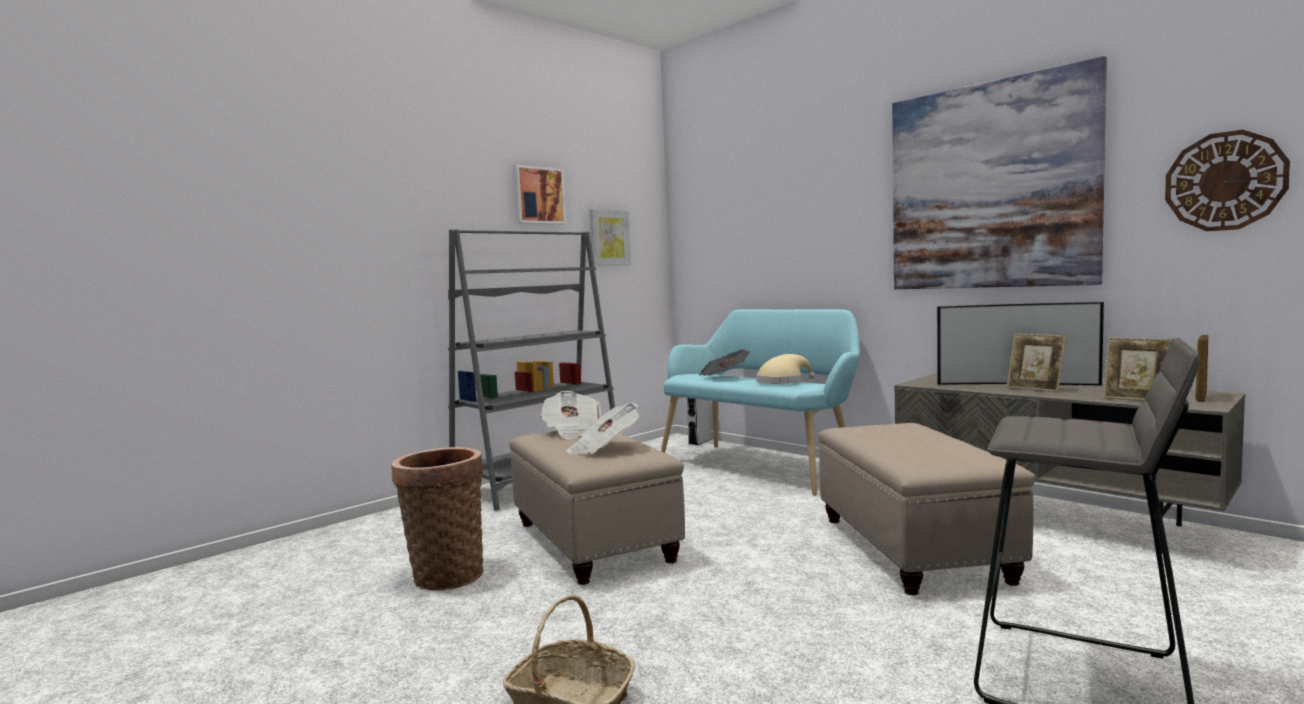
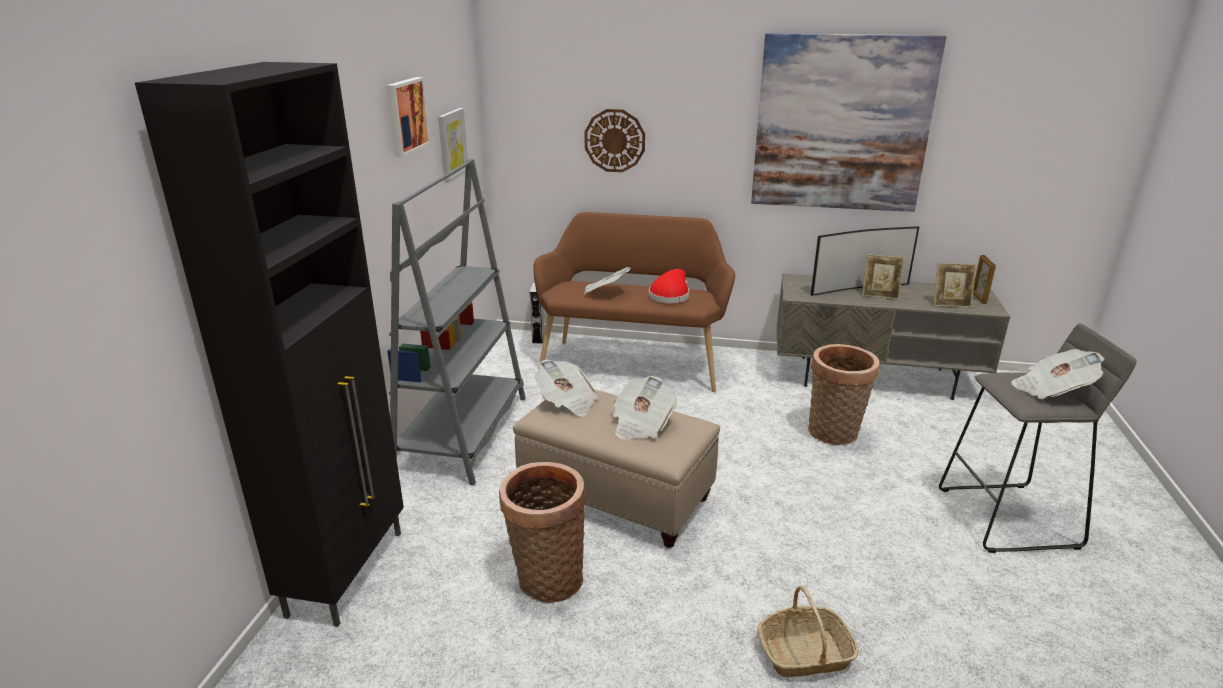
camera: 35 degrees left, 20 degrees up
turquoise bench [661,309,860,496] -> brown bench [533,212,735,392]
beige hat [756,354,815,384] -> red hat [649,269,689,304]
beige ottoman [818,423,1035,595] -> basket [808,344,880,445]
wall clock [1165,130,1290,231] -> wall clock moved to [584,109,645,172]
none -> black cabinet [135,62,404,627]
none -> newspaper [1011,349,1105,399]

